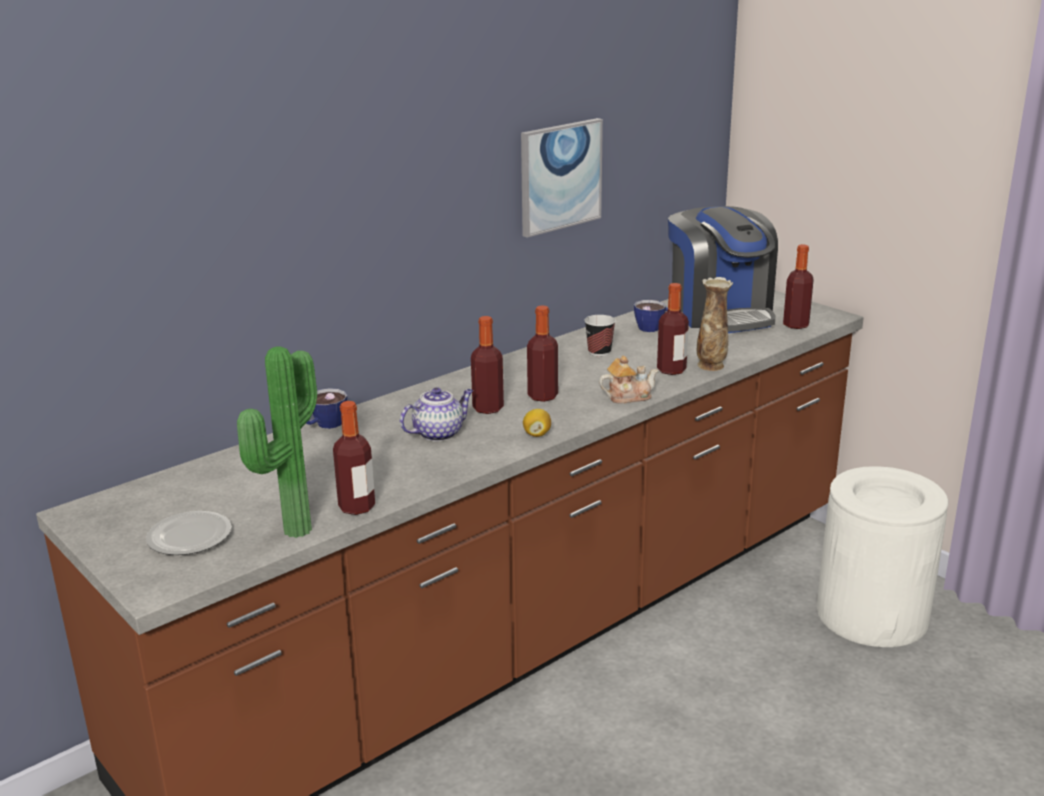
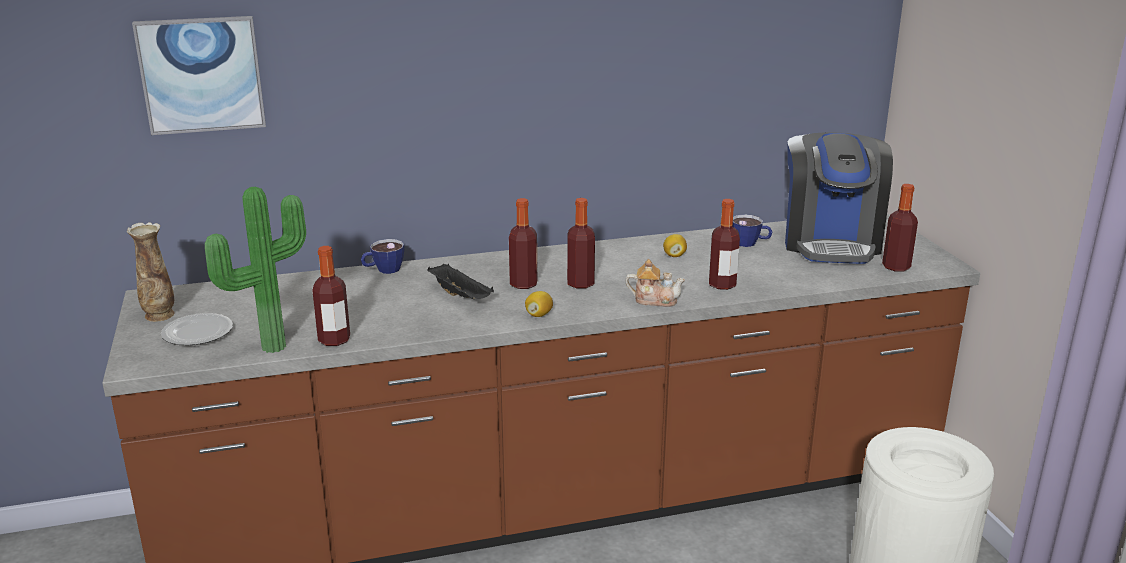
camera: 25 degrees right, 0 degrees up
teapot [400,387,473,442] -> black tray [427,264,494,299]
picture [521,118,603,238] -> picture moved to [132,16,266,135]
cup [584,315,616,356] -> lemon [663,234,687,257]
vase [697,277,733,371] -> vase moved to [127,222,175,322]

